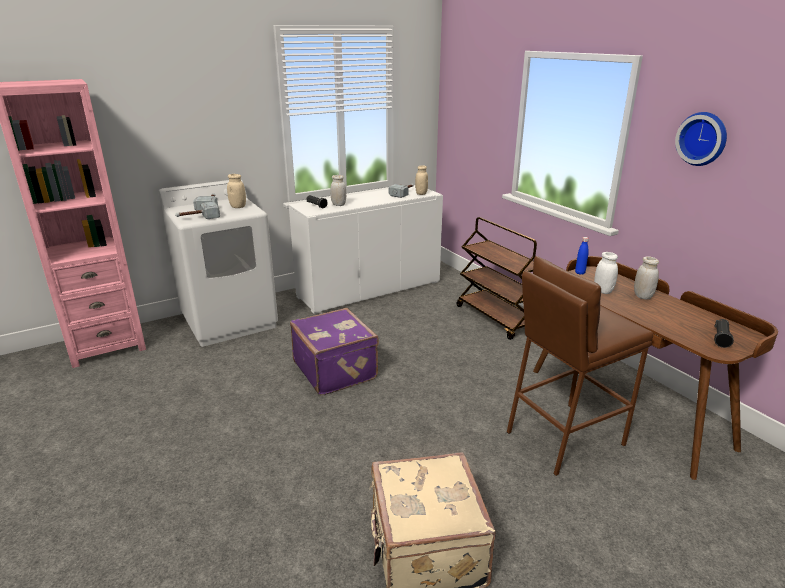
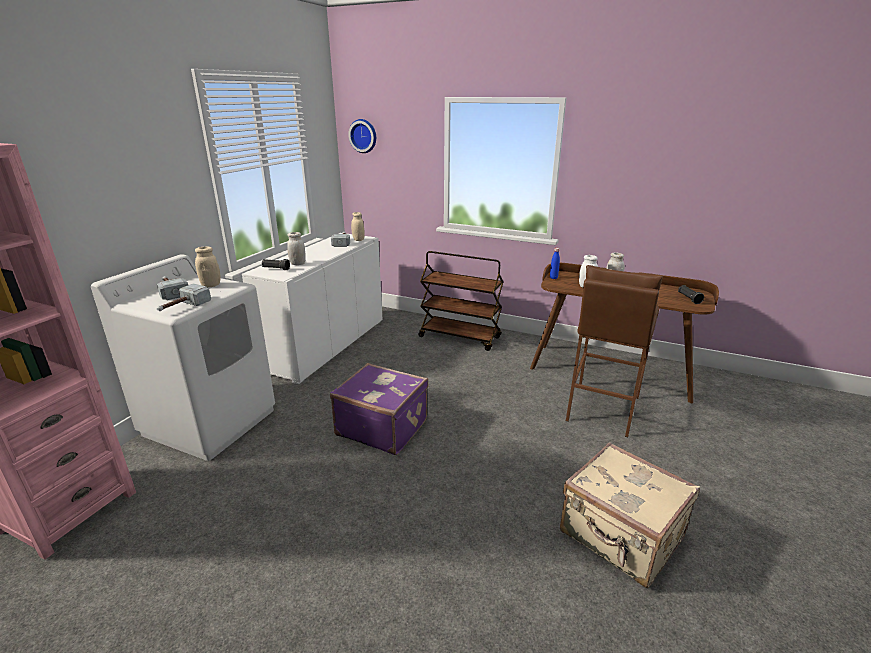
camera: 35 degrees left, 0 degrees up
wall clock [675,112,727,166] -> wall clock moved to [348,119,376,153]

